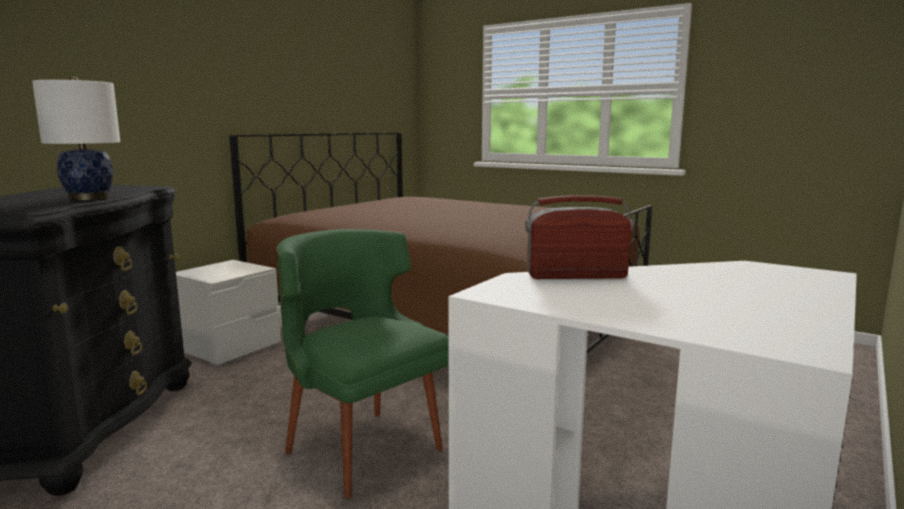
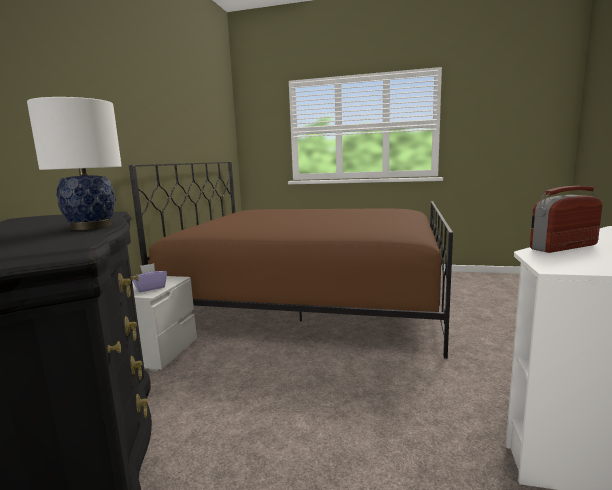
camera: 20 degrees left, 0 degrees up
green chair [277,229,449,499] -> none
none -> purple tissue box [132,263,167,292]

